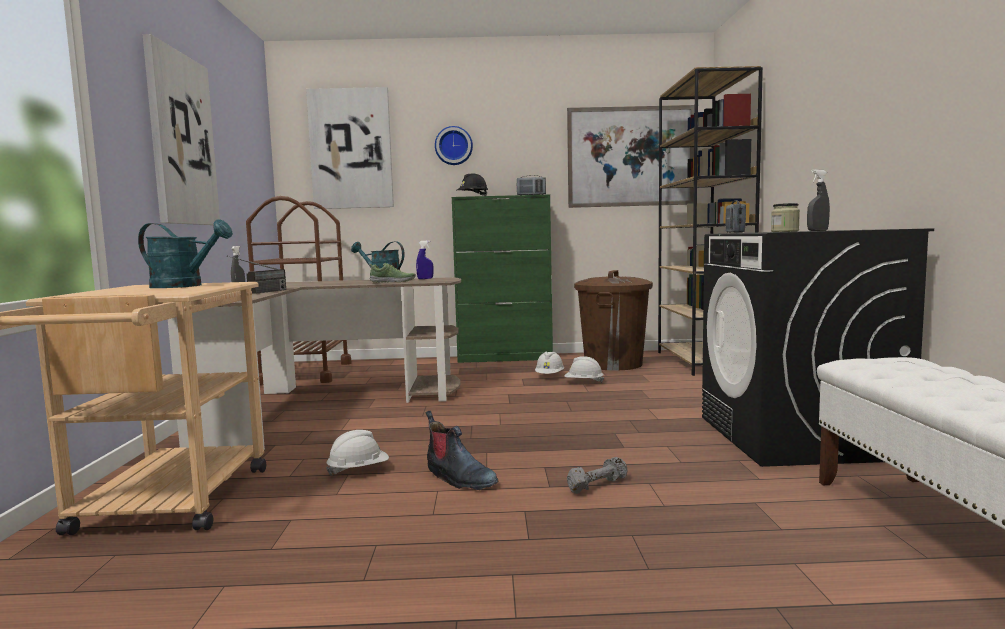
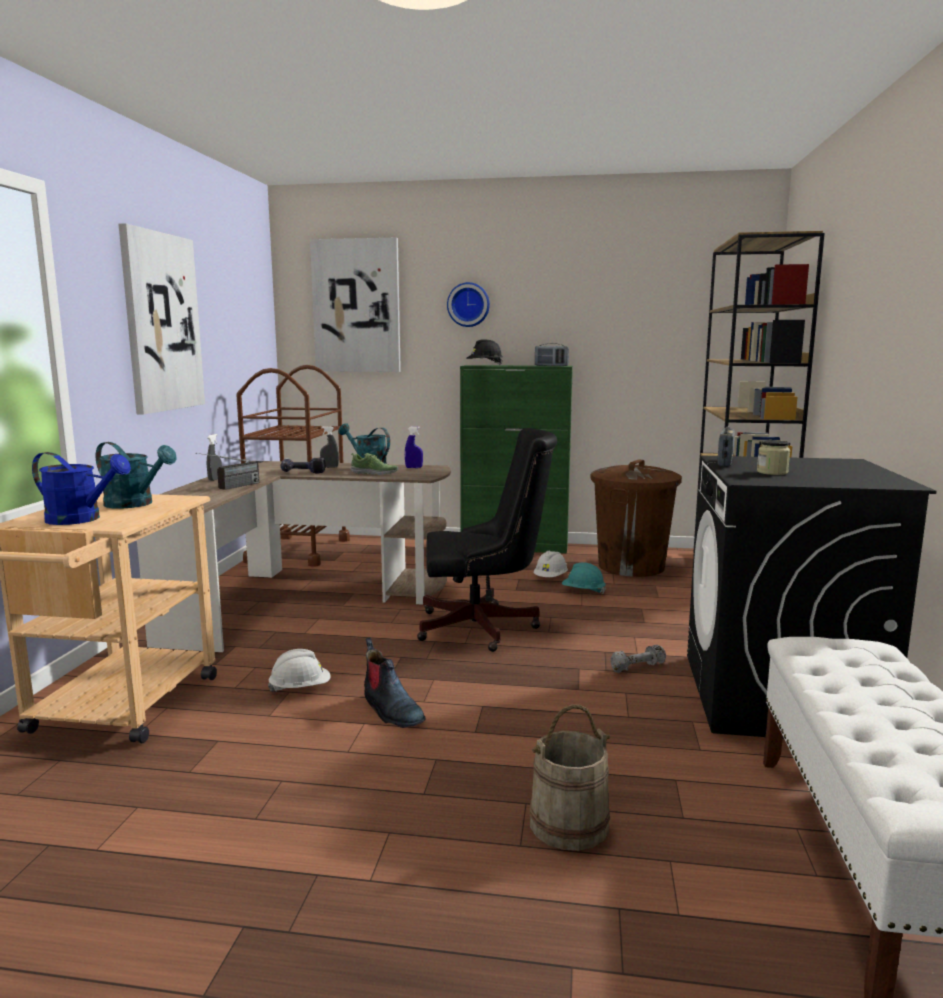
camera: 10 degrees right, 5 degrees up
white hard hat [564,356,604,383] -> turquoise hard hat [562,563,606,594]
picture [567,105,695,208] -> none
grey dumbbell [567,457,627,494] -> grey dumbbell moved to [610,645,666,673]
grey spray bottle [807,169,830,231] -> grey spray bottle moved to [320,426,339,468]
none -> blue watering can [32,452,131,525]
none -> power drill [280,457,325,474]
none -> black office chair [417,428,557,652]
none -> beige bucket [530,704,610,851]

